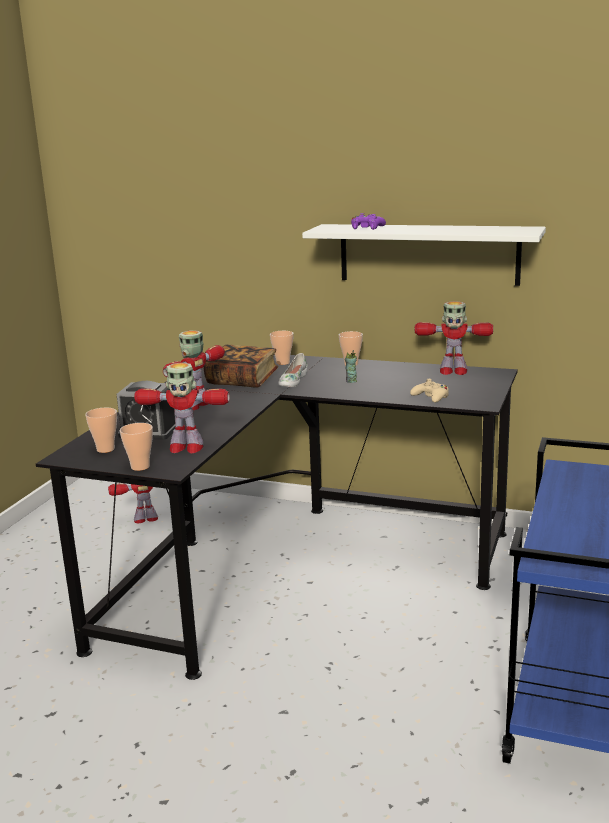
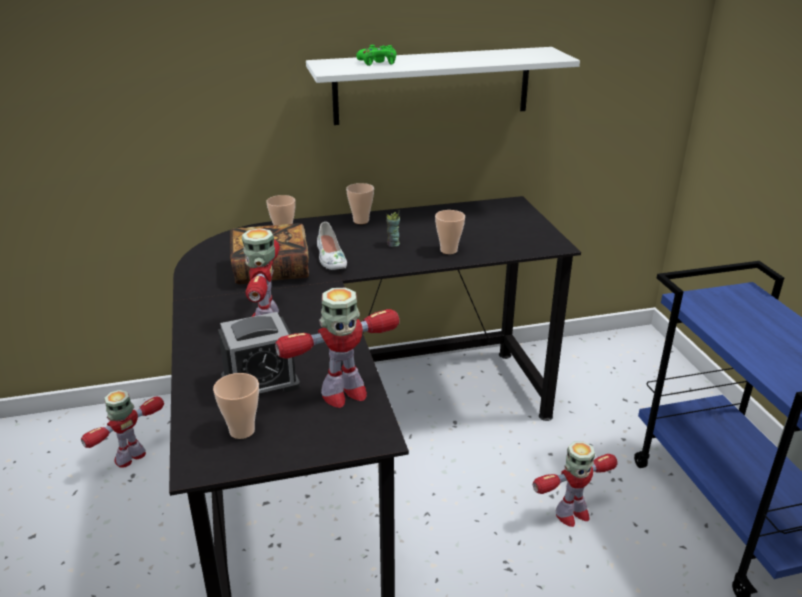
camera: 35 degrees left, 10 degrees up
cup [120,423,153,471] -> cup moved to [435,210,465,254]
purple game controller [351,213,386,230] -> green game controller [356,45,397,66]
beige game controller [410,379,449,403] -> none
toy robot [415,301,493,375] -> toy robot moved to [533,441,618,527]

